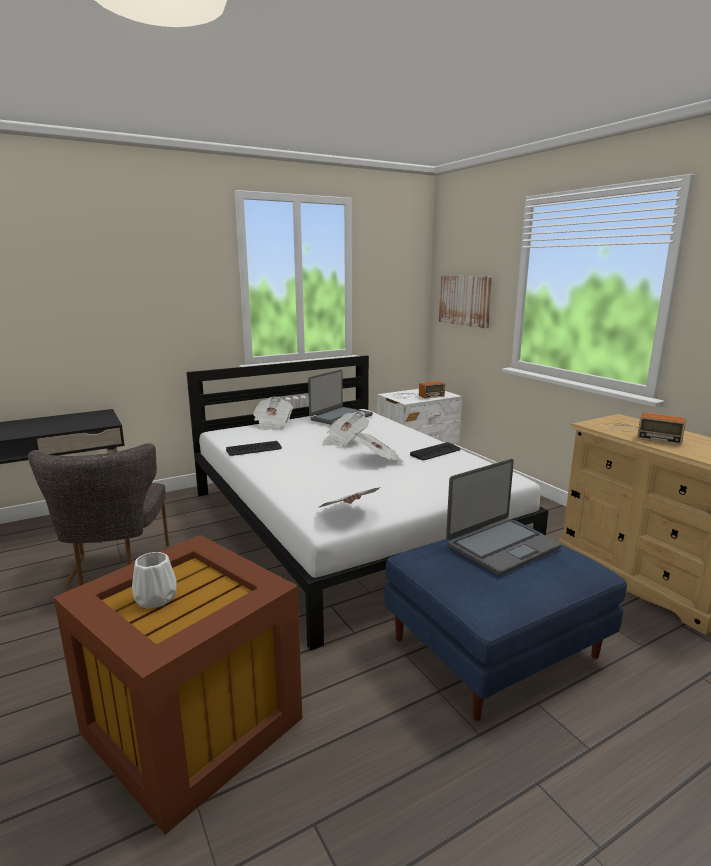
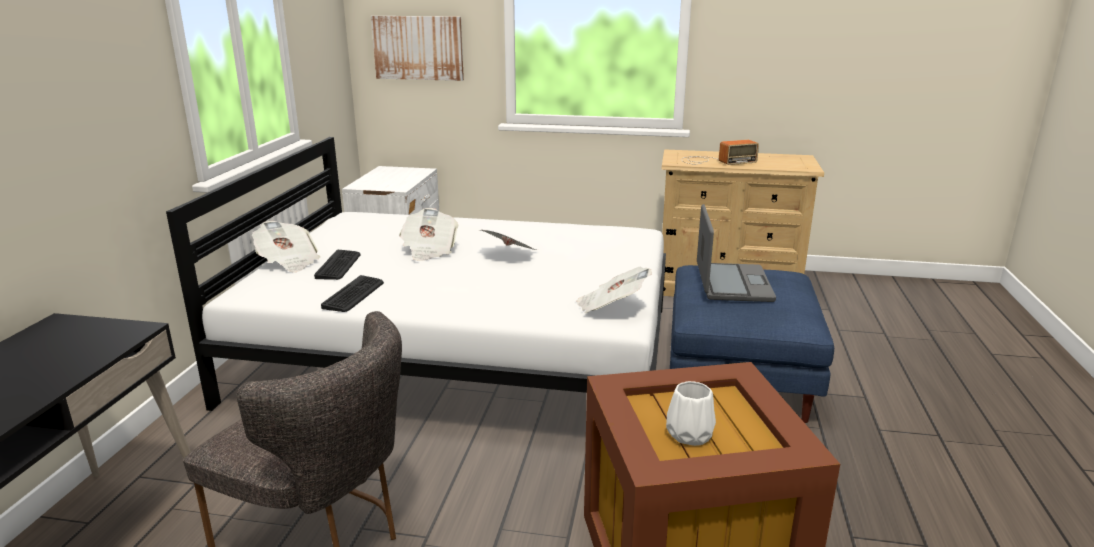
camera: 50 degrees left, 5 degrees up
laptop [308,369,373,425] -> none
radio [395,381,445,399] -> none
keyboard [410,442,460,460] -> keyboard moved to [314,250,361,280]

